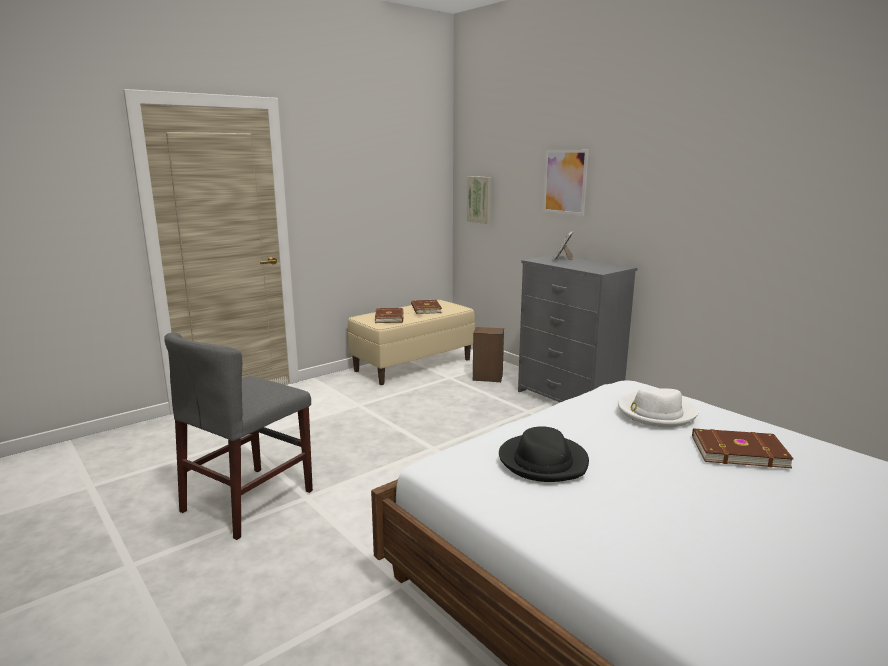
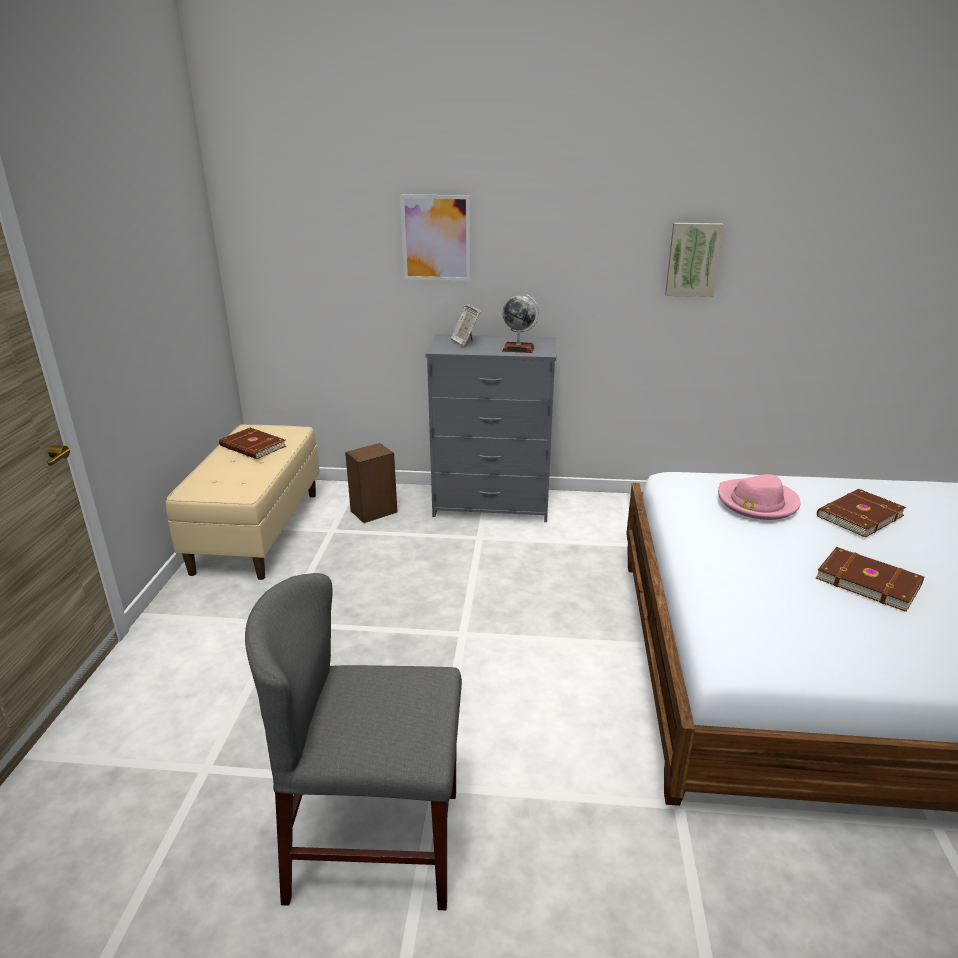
camera: 45 degrees left, 10 degrees up
grey chair [164,332,313,540] -> grey chair turned 105 degrees clockwise [245,573,462,910]
brown book [375,308,403,323] -> brown book moved to [816,547,924,612]
picture [467,176,492,224] -> picture moved to [665,223,724,297]
black hat [499,426,589,482] -> none
white hat [618,387,699,427] -> pink hat [718,474,801,520]
none -> globe [502,294,539,353]

